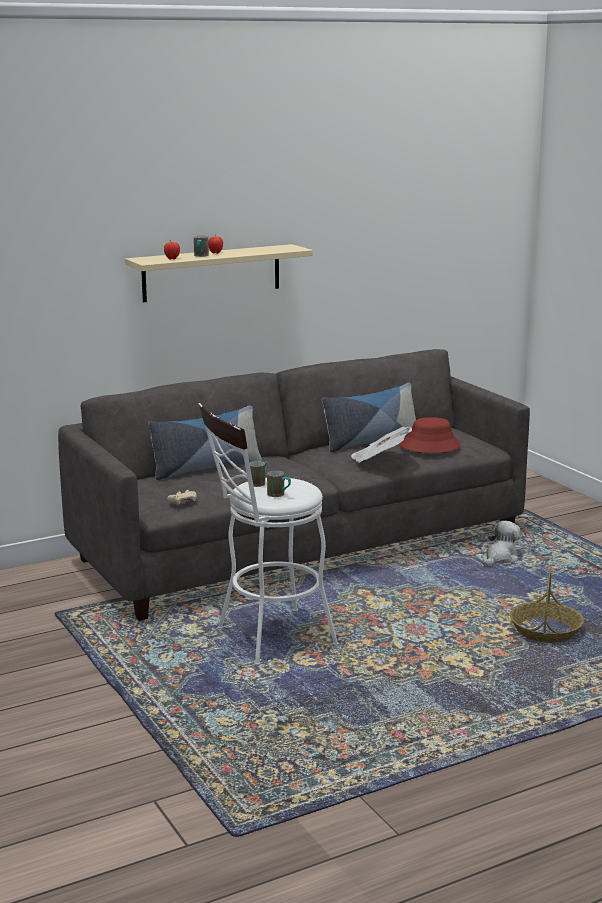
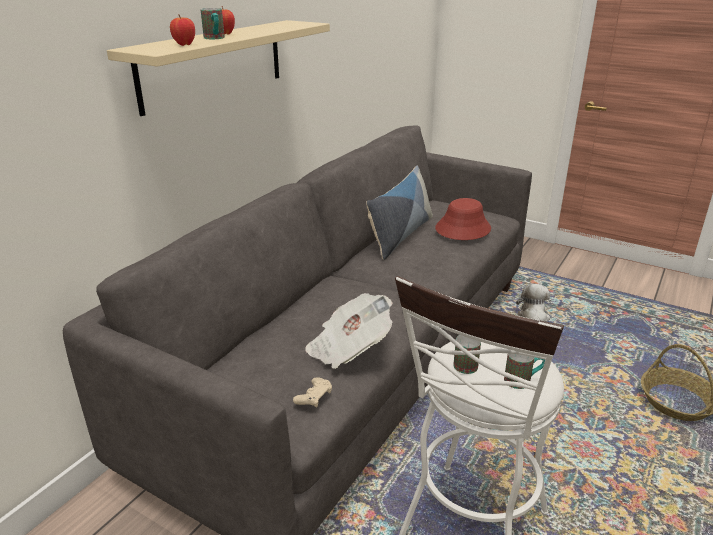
camera: 30 degrees left, 10 degrees up
pillow [148,405,262,480] -> none
newspaper [351,427,412,463] -> newspaper moved to [305,293,393,369]

